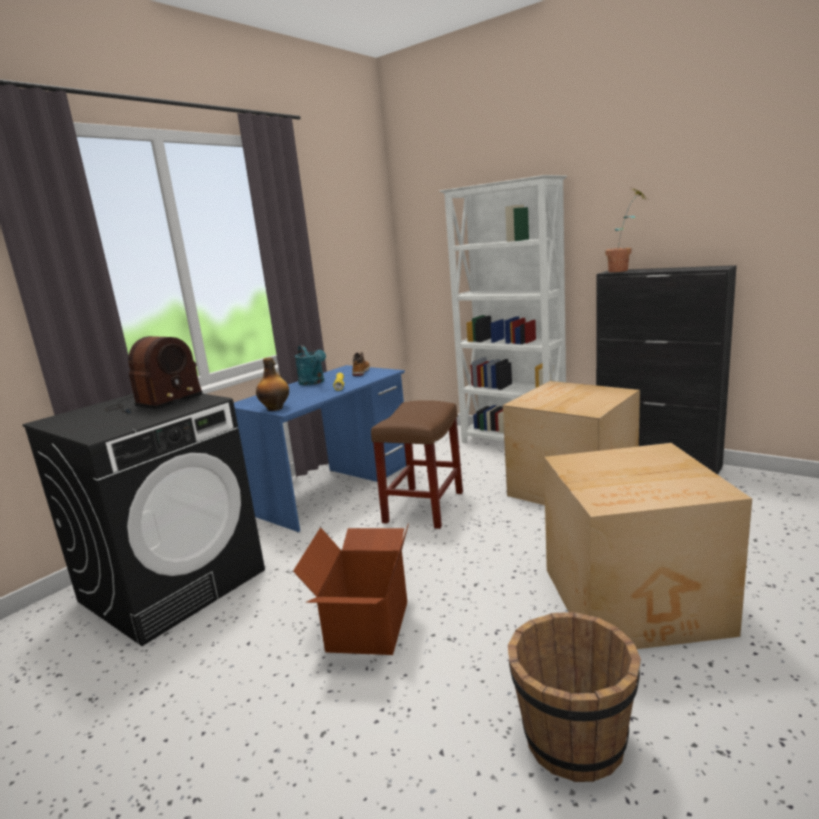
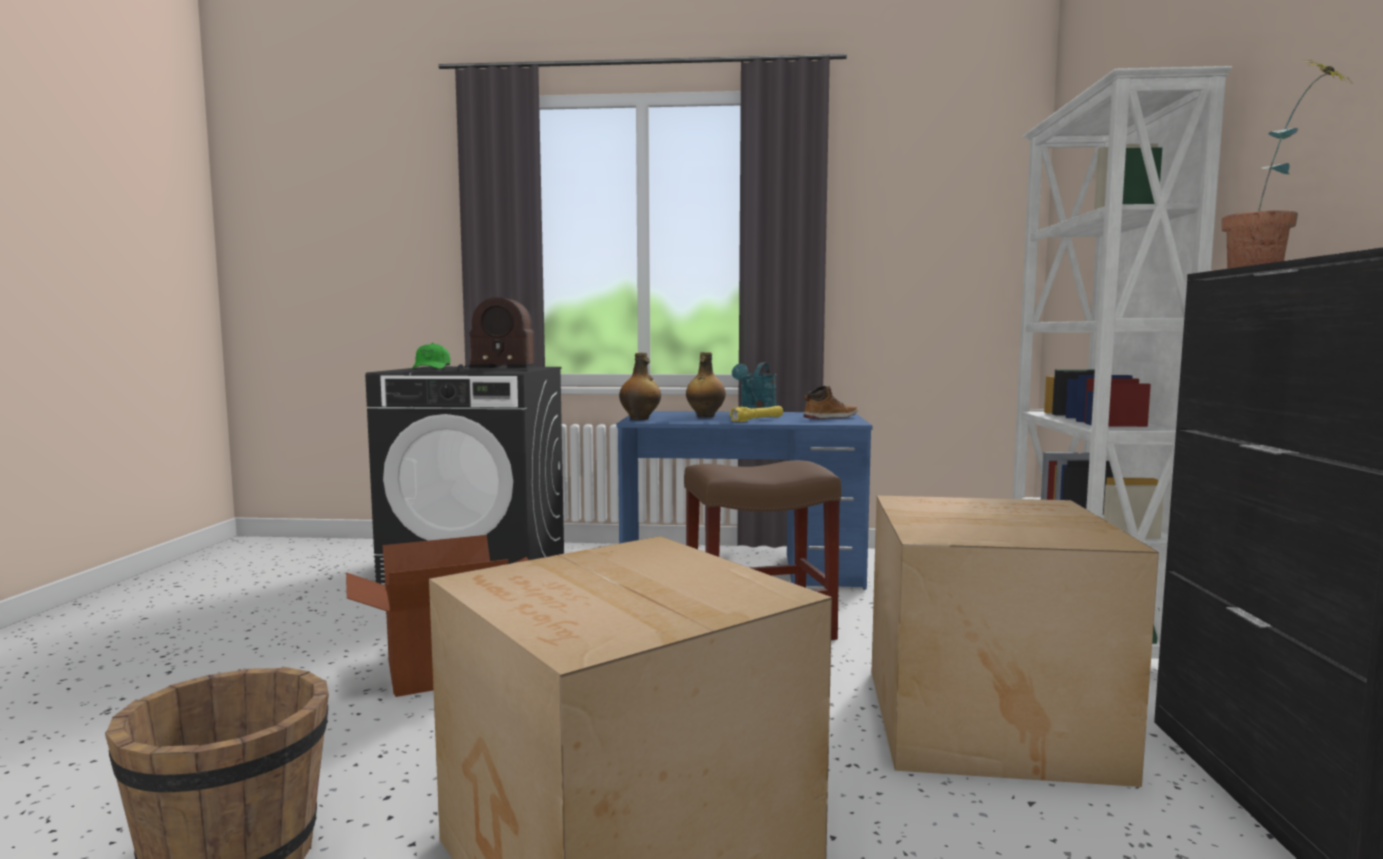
camera: 55 degrees right, 10 degrees down
none -> green cap [411,343,450,369]
none -> bottle [686,352,726,417]

